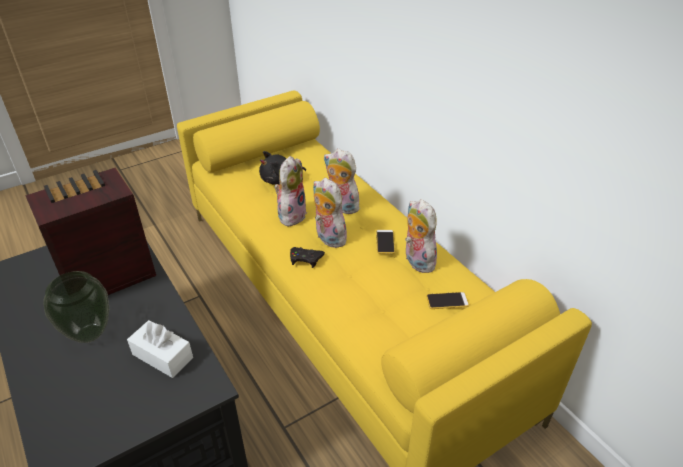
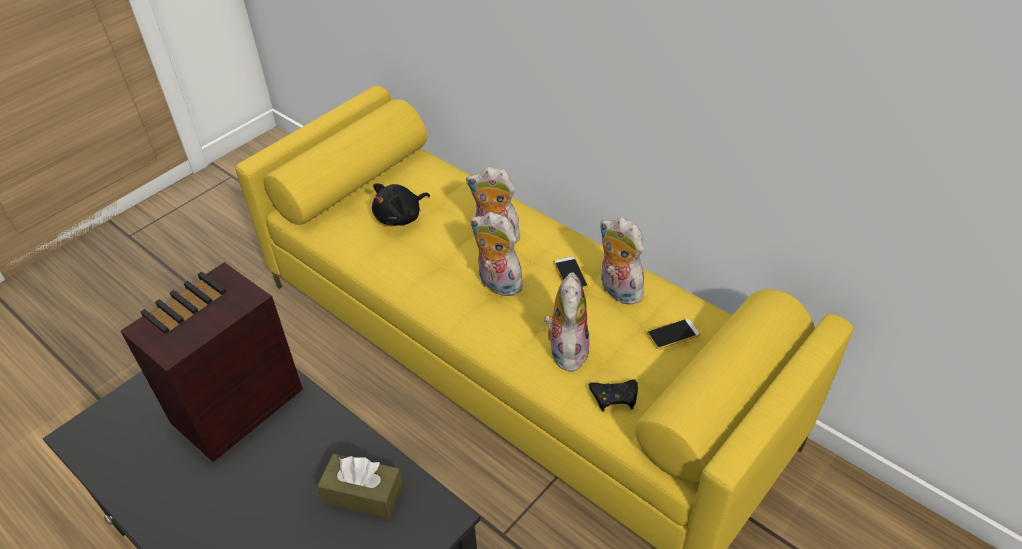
camera: 15 degrees left, 5 degrees up
vase [43,271,109,343] -> none
white tissue box [127,320,193,378] -> brown tissue box [317,454,404,519]
plush toy [274,156,307,226] -> plush toy moved to [544,272,590,372]
black game controller [290,247,325,268] -> black game controller moved to [589,379,638,412]

